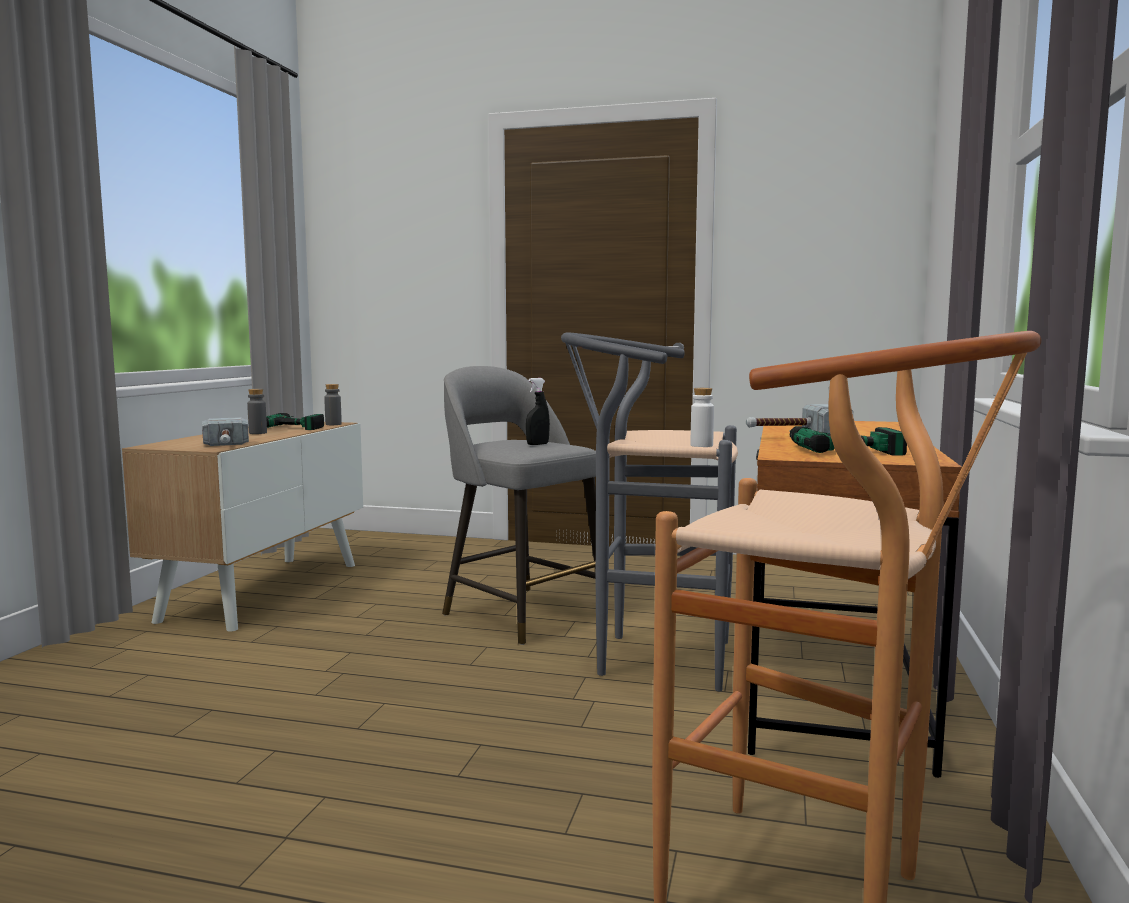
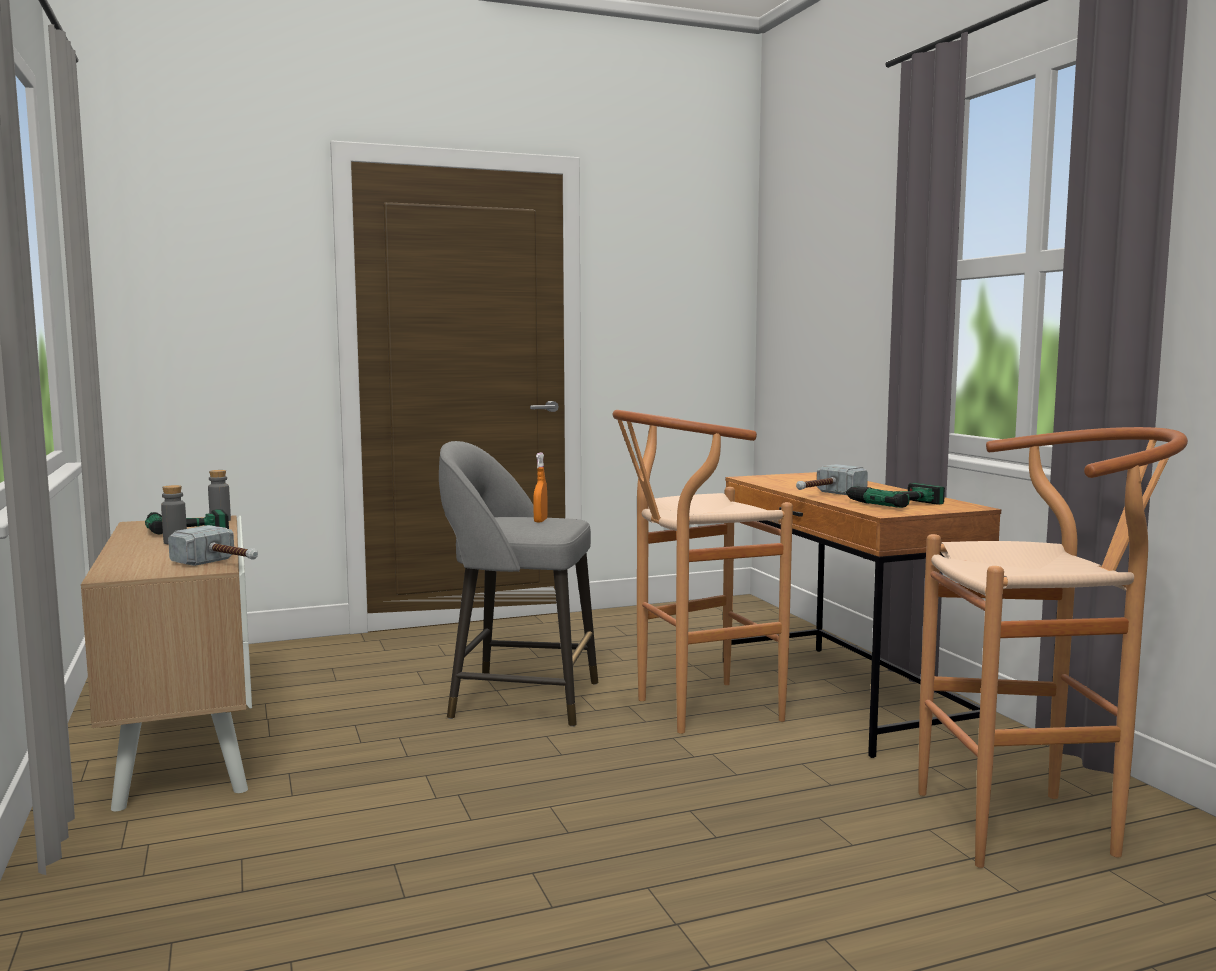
camera: 35 degrees left, 0 degrees up
black spray bottle [526,378,550,445] -> orange spray bottle [533,452,548,523]
grey stool [561,332,738,691] -> brown stool [612,410,793,734]
white bottle [691,388,714,447] -> none

